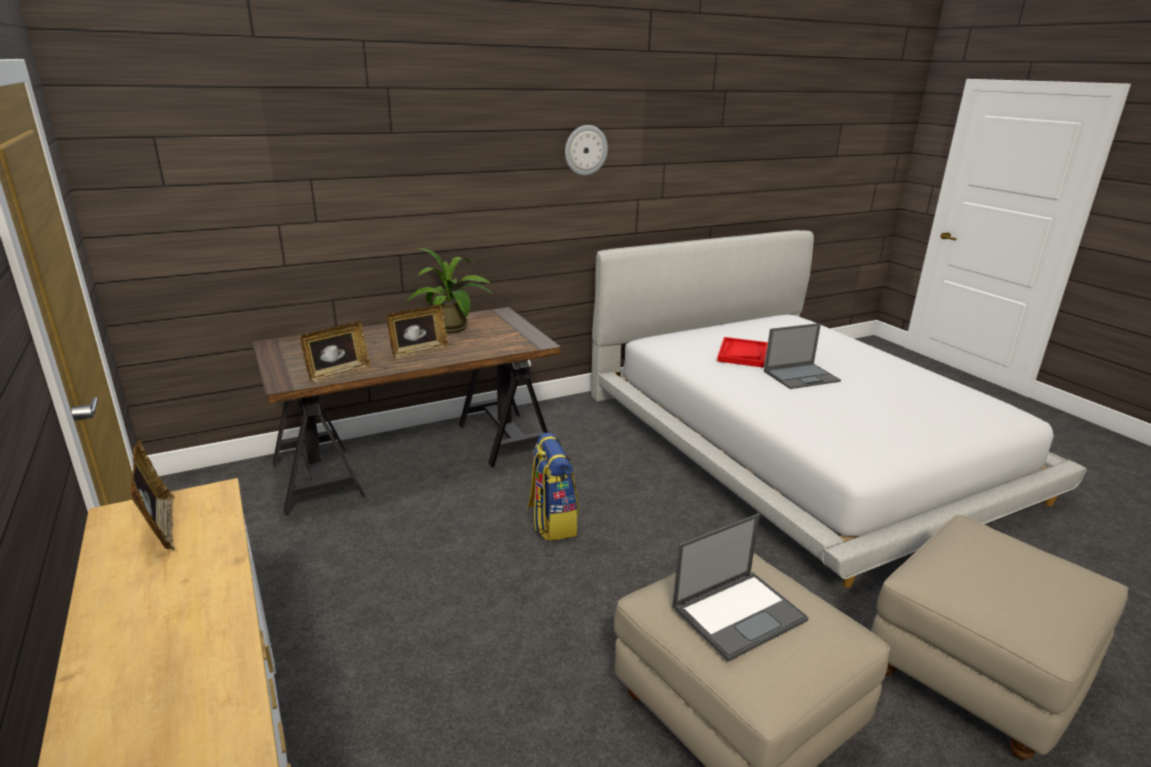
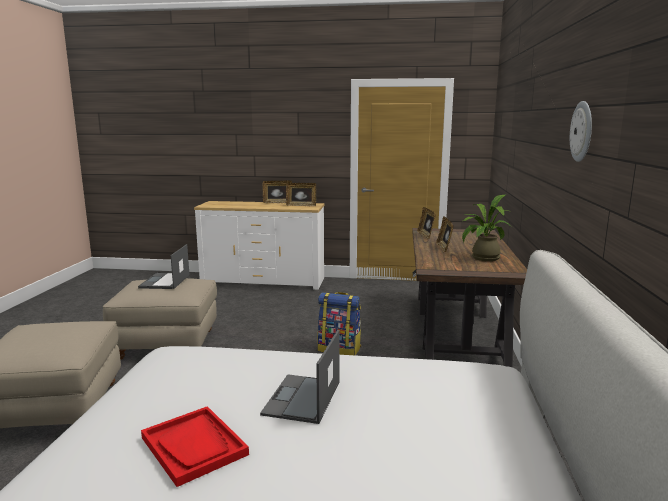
camera: 125 degrees right, 10 degrees down
red tray [717,337,768,368] -> red tray moved to [141,406,249,487]
none -> picture frame [263,181,292,203]

